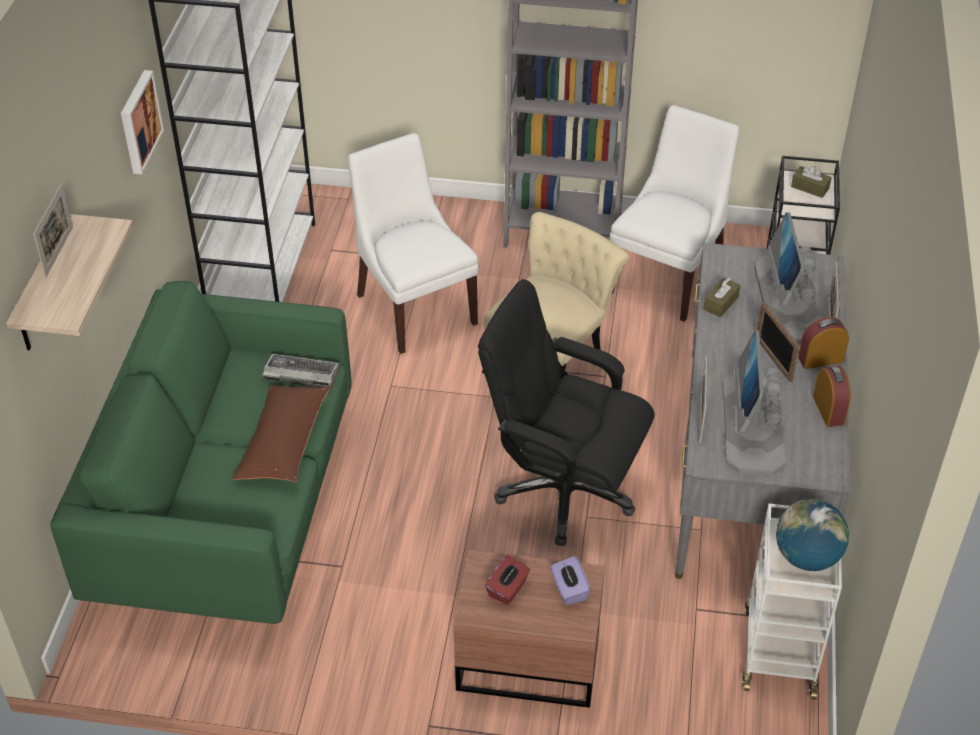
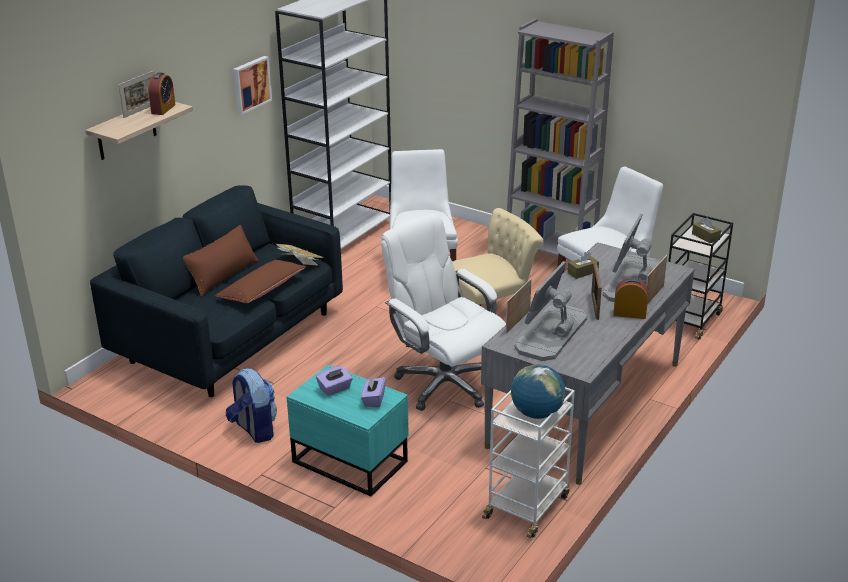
camera: 25 degrees right, 15 degrees down
green sofa [50,281,352,624] -> blue sofa [90,185,343,397]
keyboard [262,354,340,389] -> book [276,244,324,265]
brown nightstand [454,550,605,708] -> turquoise nightstand [287,365,409,496]
black office chair [478,279,655,546] -> white office chair [381,213,506,411]
red tissue box [485,555,530,605] -> purple tissue box [316,366,353,396]
alarm clock [813,366,851,427] -> alarm clock moved to [148,72,176,115]
none -> brown pillow [183,225,259,297]
none -> backpack [226,368,277,443]

